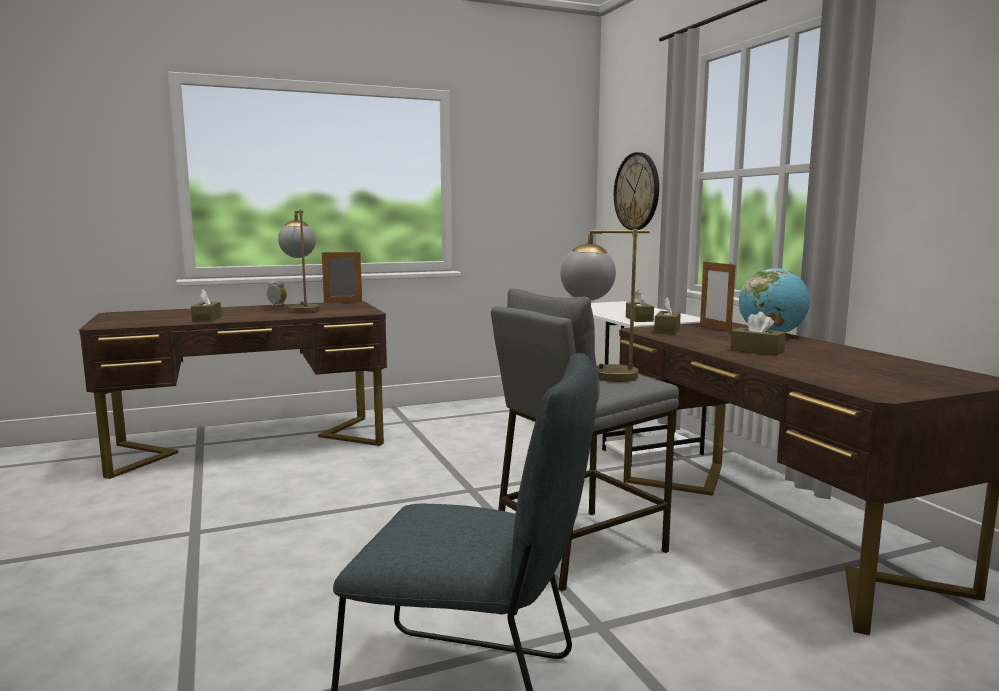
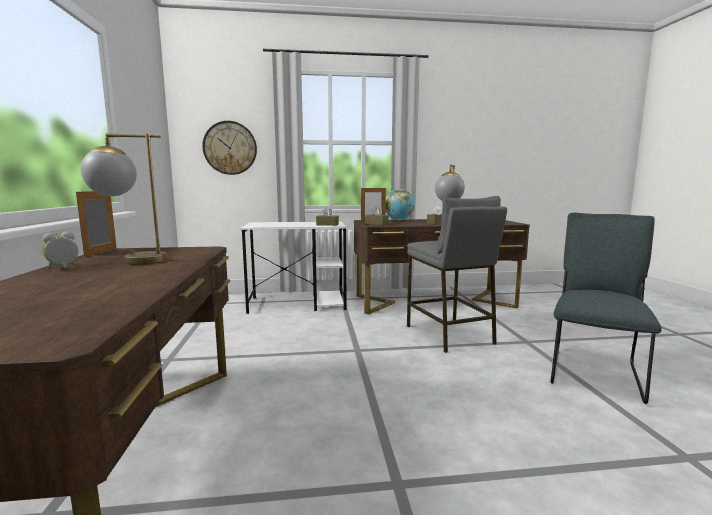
camera: 75 degrees left, 0 degrees up
brown tissue box [191,289,221,322] -> none

